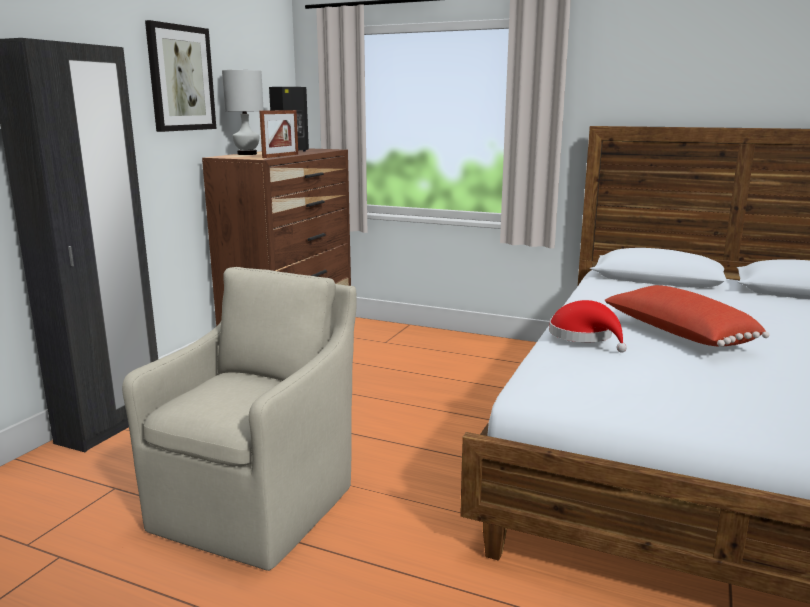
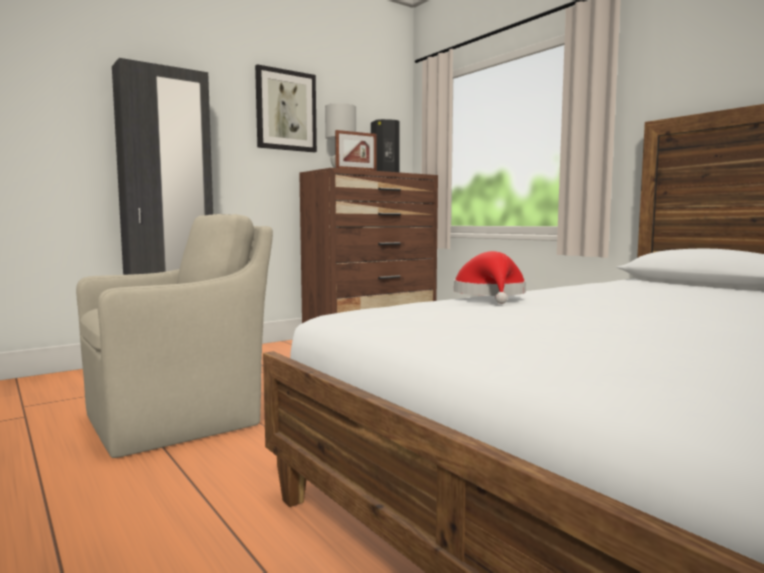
camera: 30 degrees right, 10 degrees down
red pillow [604,285,770,347] -> none

